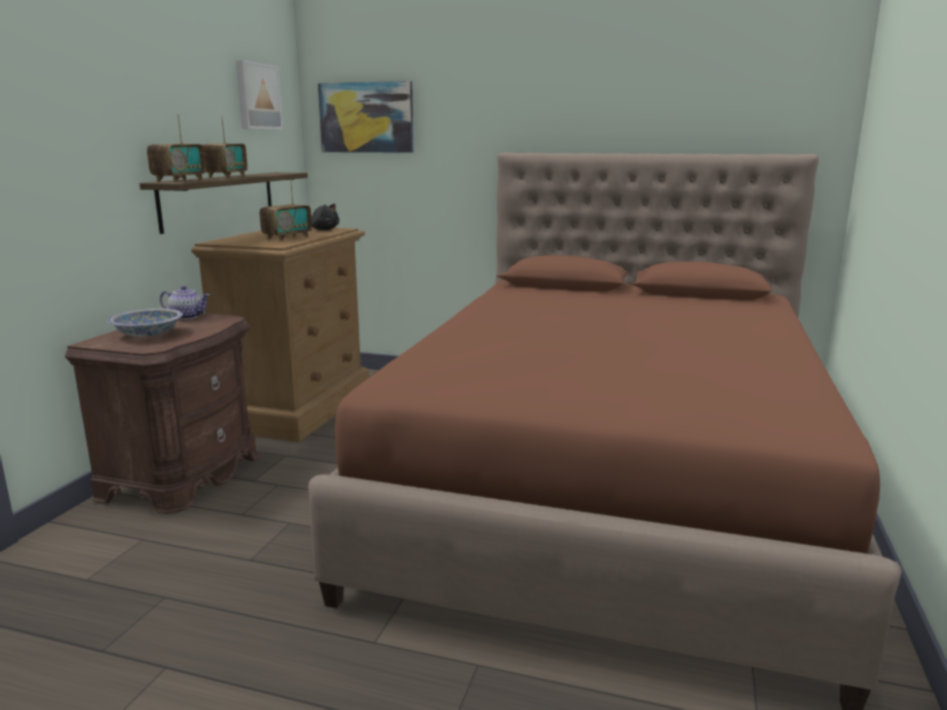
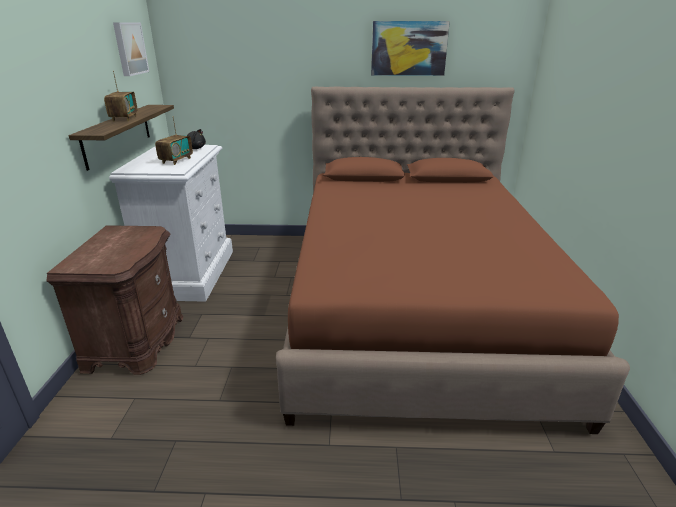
camera: 15 degrees left, 10 degrees up
bowl [108,309,183,337] -> none
radio [147,114,206,182] -> none
teapot [160,286,210,320] -> none
brown dresser [191,227,369,442] -> white dresser [109,145,233,302]
picture [318,81,414,153] -> picture moved to [371,21,450,76]

